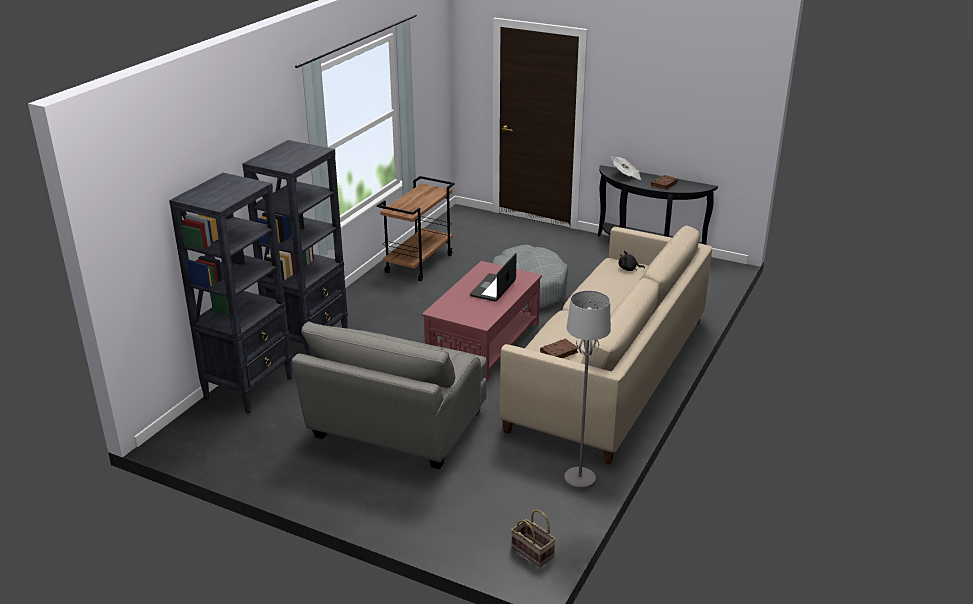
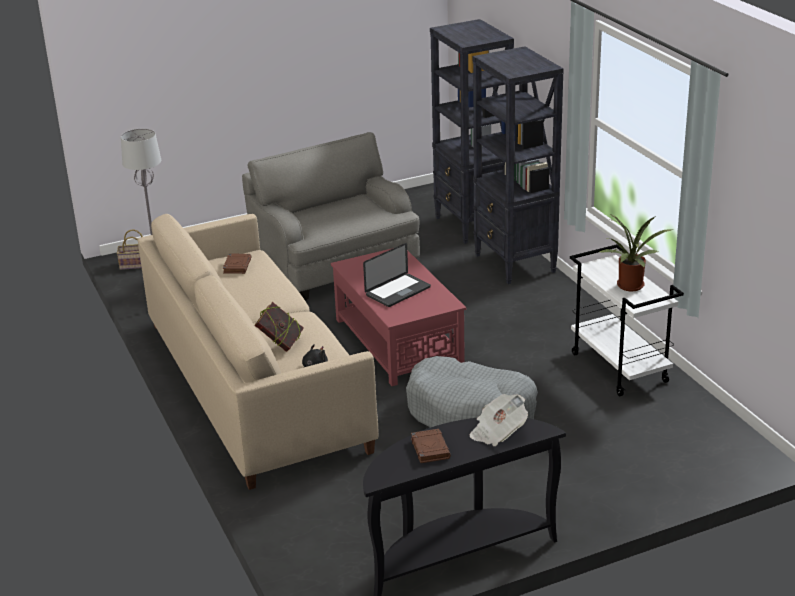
camera: 130 degrees right, 0 degrees up
brown cart [377,176,455,281] -> white cart [570,244,684,396]
laptop [470,253,516,302] -> laptop turned 75 degrees clockwise [363,243,431,307]
none -> book [255,302,304,352]
none -> potted plant [600,215,673,291]

